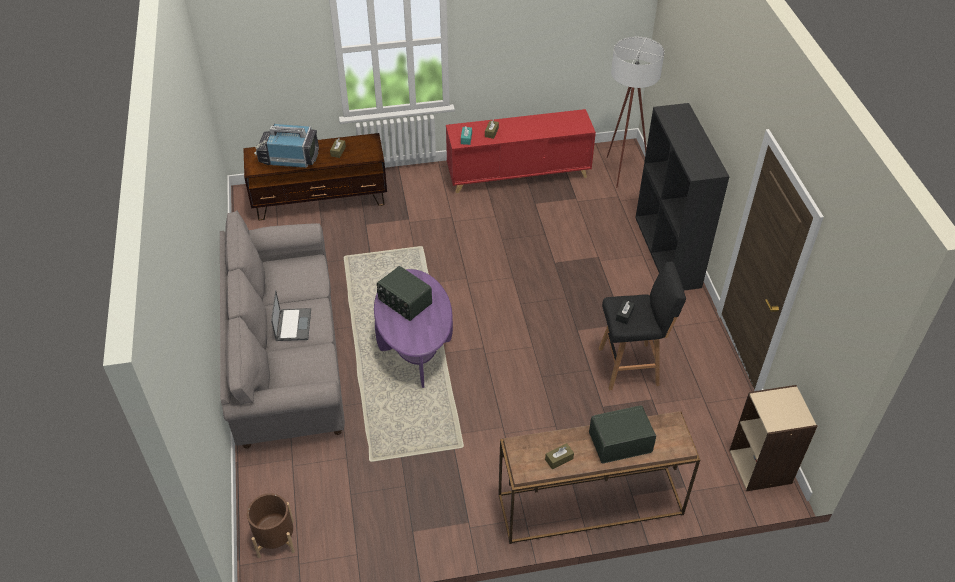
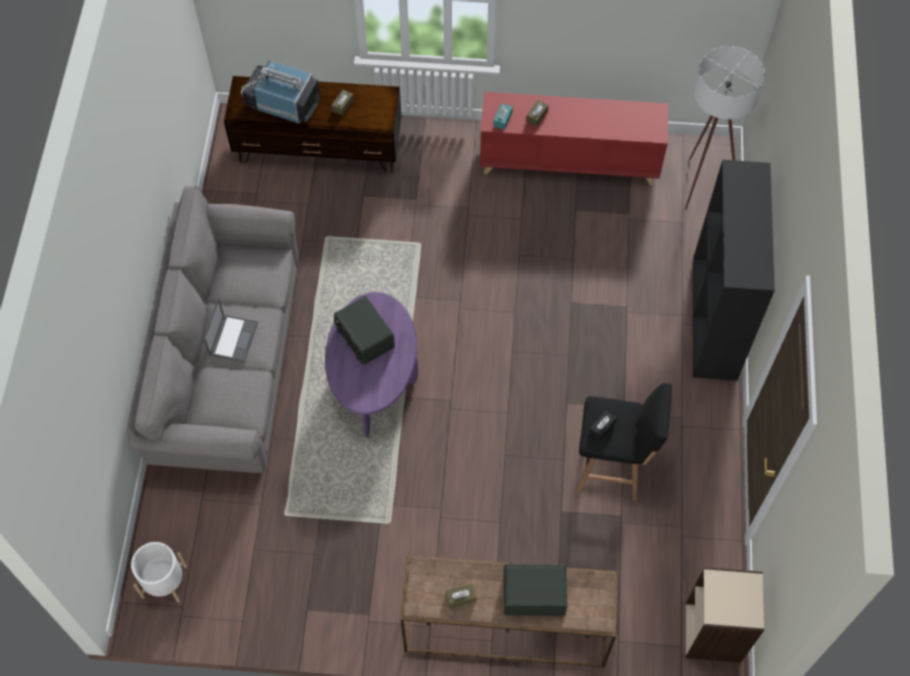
camera: 15 degrees right, 15 degrees up
brown planter [247,493,295,558] -> white planter [131,542,187,602]

